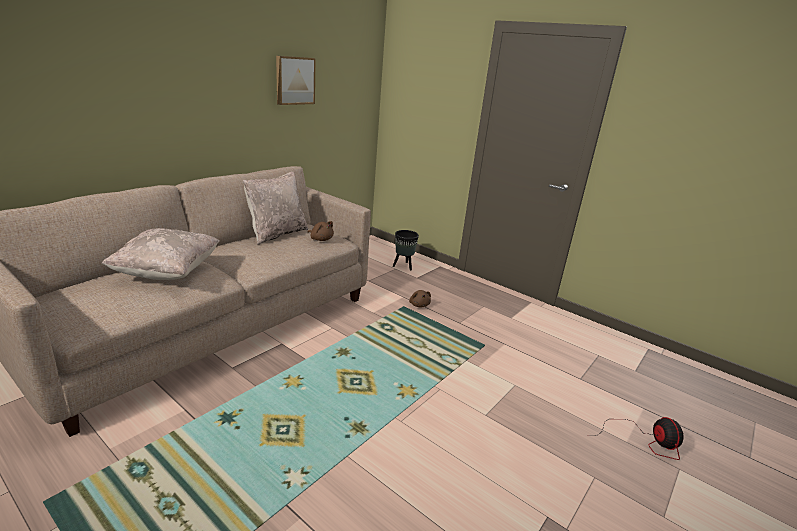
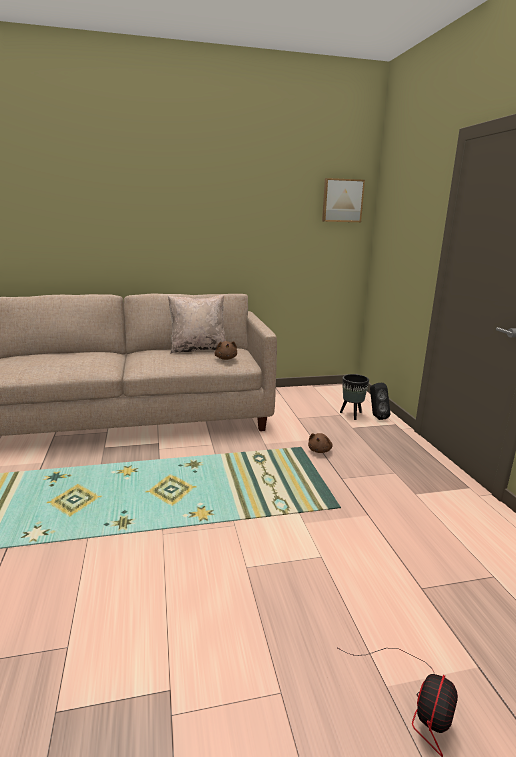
camera: 40 degrees right, 5 degrees down
beige pillow [102,228,220,280] -> none
picture [276,56,315,105] -> picture moved to [322,178,365,222]
none -> black speaker [370,383,391,420]

